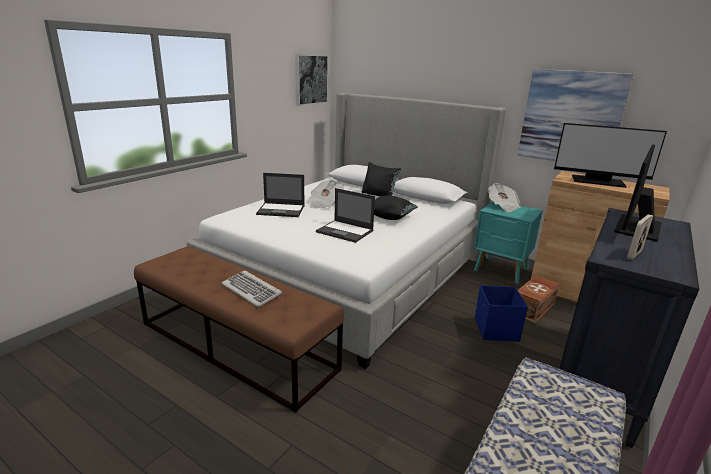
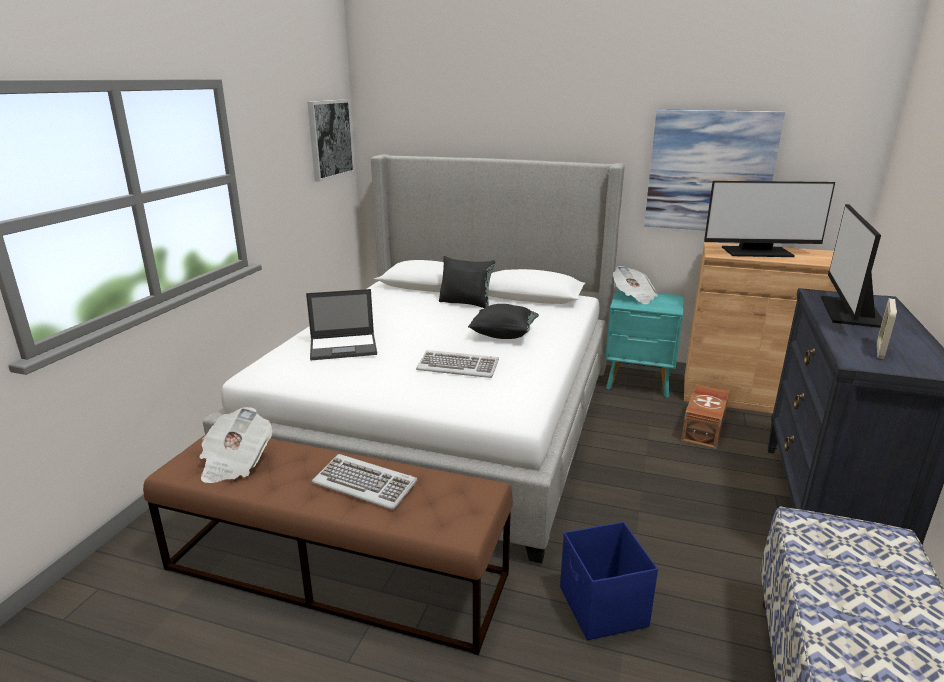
camera: 15 degrees left, 0 degrees up
newspaper [310,180,344,208] -> newspaper moved to [199,407,272,483]
laptop [316,188,375,243] -> keyboard [416,350,499,378]
blue storage box [475,285,528,342] -> blue storage box moved to [560,522,658,640]

